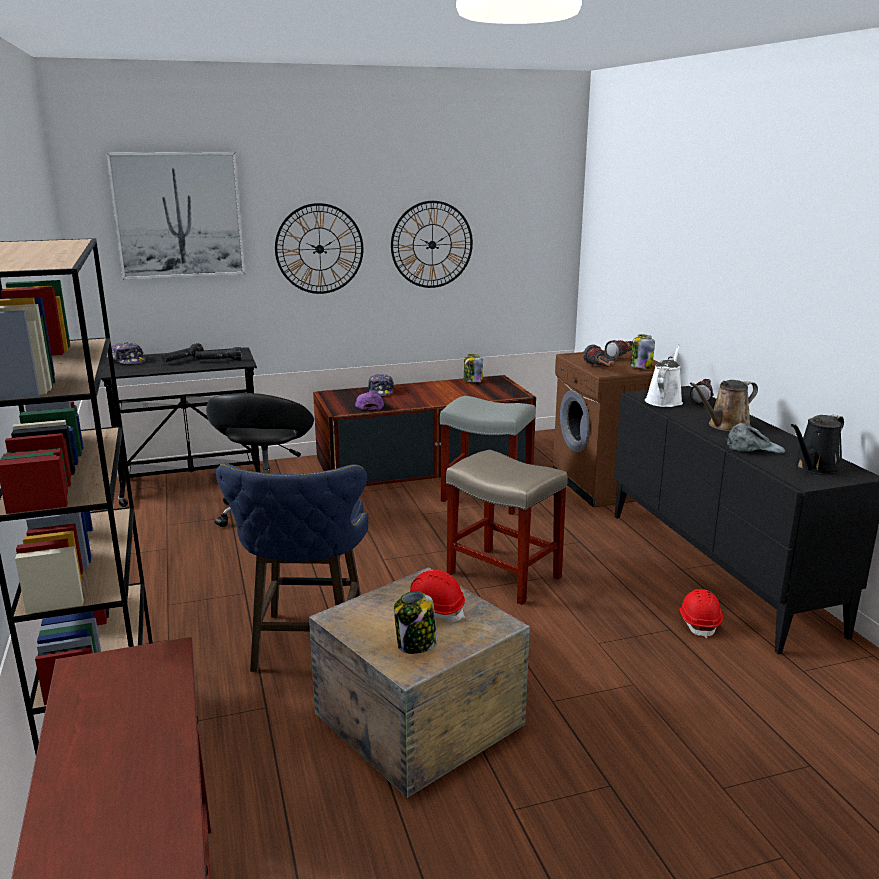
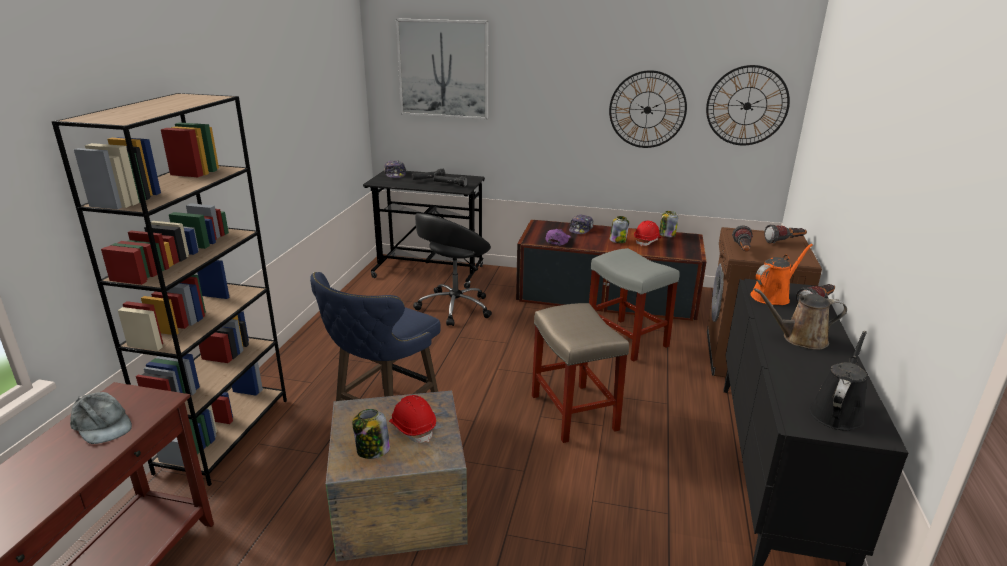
camera: 30 degrees right, 5 degrees up
wall clock [275,203,363,294] -> wall clock moved to [706,65,790,145]
jar [630,334,655,369] -> jar moved to [610,216,629,243]
white watering can [645,344,683,407] -> orange watering can [751,244,813,305]
red hard hat [679,589,723,638] -> red hard hat moved to [634,221,661,247]
grey cap [727,423,786,453] -> grey cap moved to [70,392,132,444]
black watering can [791,415,844,475] -> black watering can turned 135 degrees clockwise [809,331,868,431]

